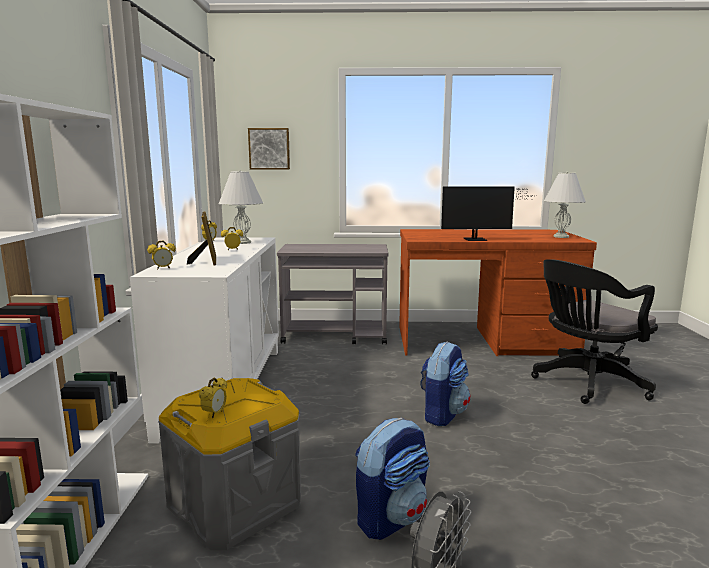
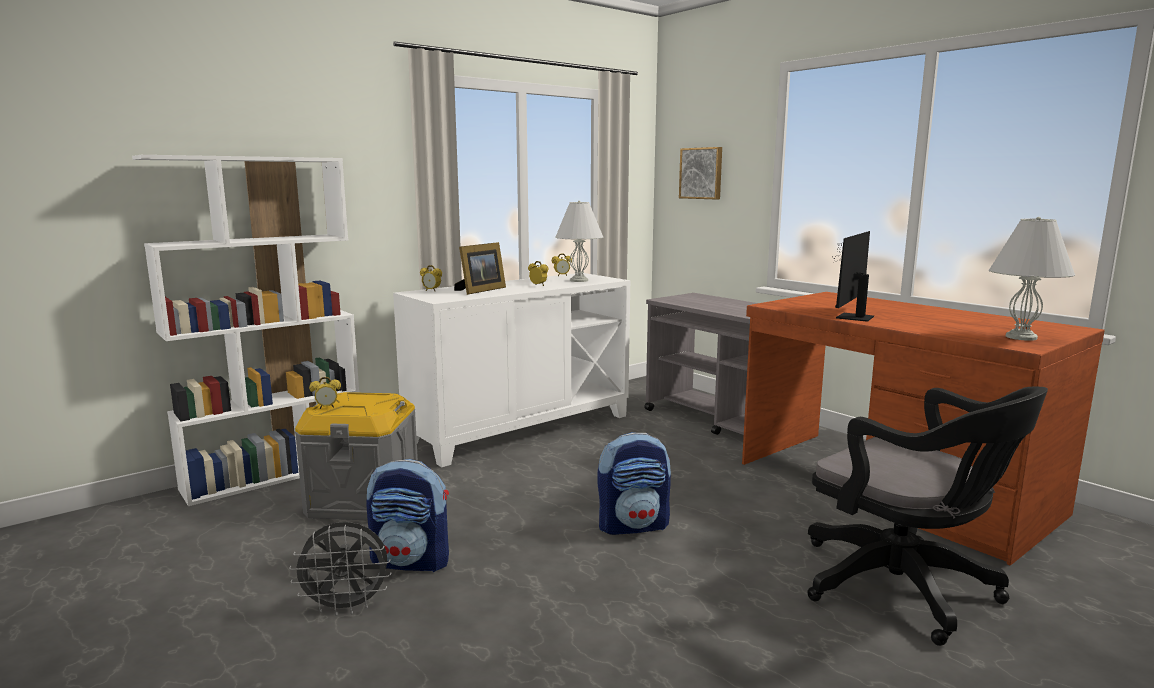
camera: 50 degrees right, 0 degrees up
monitor [441,187,536,241] -> monitor turned 75 degrees clockwise [832,231,874,322]
black office chair [531,259,658,404] -> black office chair turned 150 degrees counterclockwise [808,387,1048,646]

